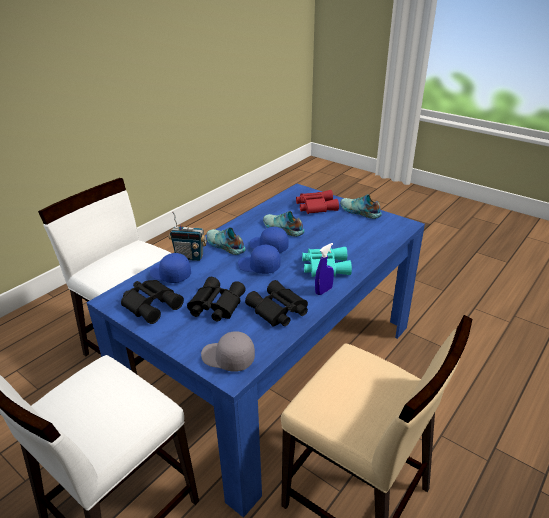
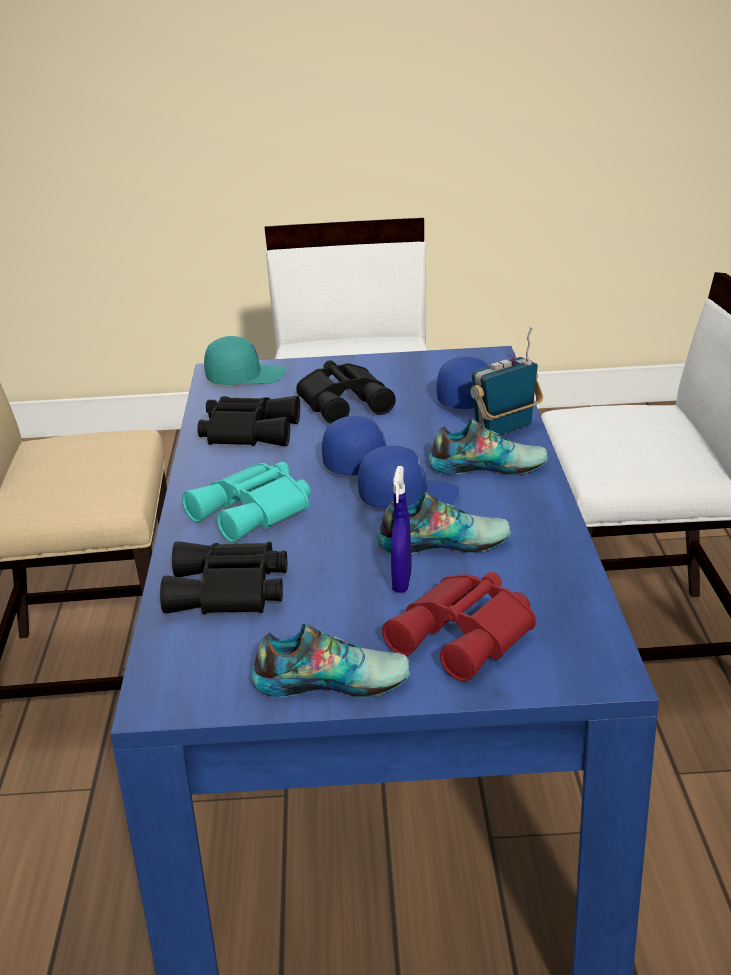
camera: 140 degrees right, 5 degrees down
black binoculars [121,280,184,324] -> black binoculars moved to [160,541,287,614]
grey cap [201,331,255,372] -> turquoise cap [204,336,286,385]
blue spray bottle [315,243,334,295] -> blue spray bottle moved to [391,466,412,593]

